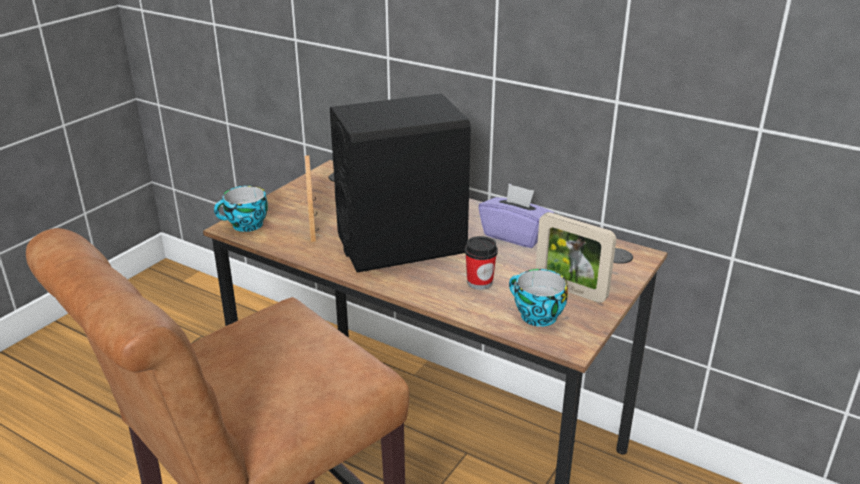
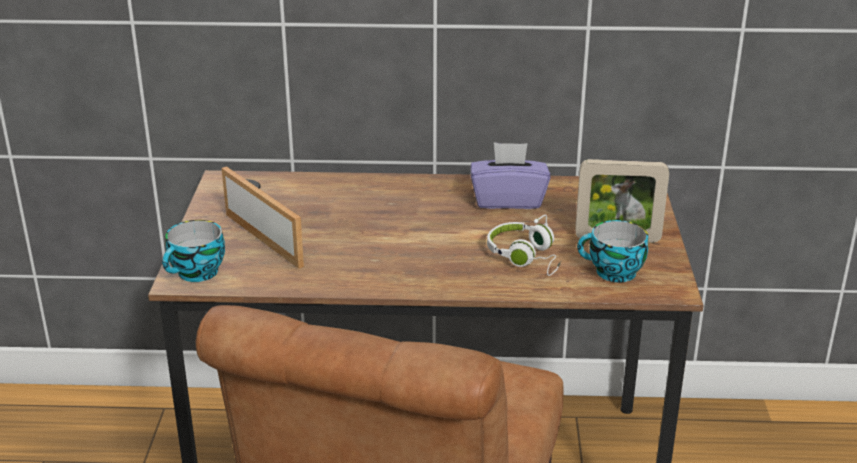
camera: 30 degrees left, 0 degrees up
black speaker [330,93,471,273] -> none
cup [465,236,498,290] -> white headphones [487,214,561,276]

